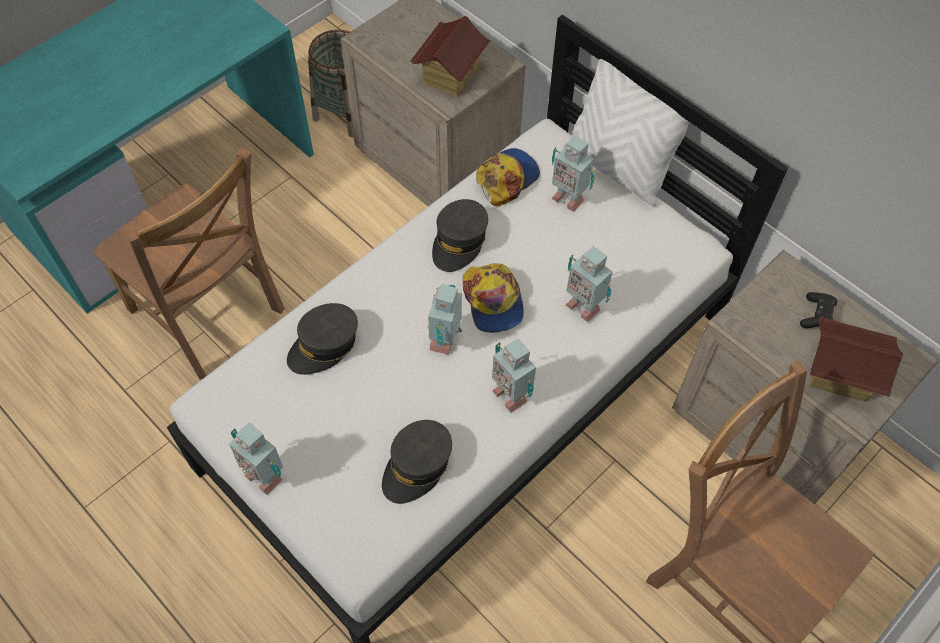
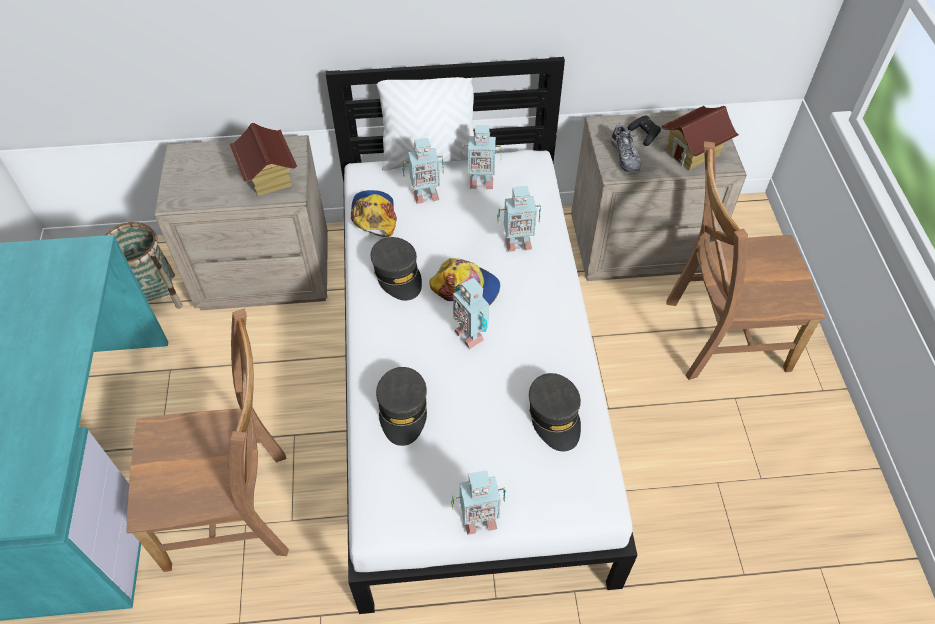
camera: 50 degrees left, 5 degrees down
toy robot [492,338,536,413] -> toy robot moved to [461,125,502,189]
none -> shoe [611,122,642,172]

